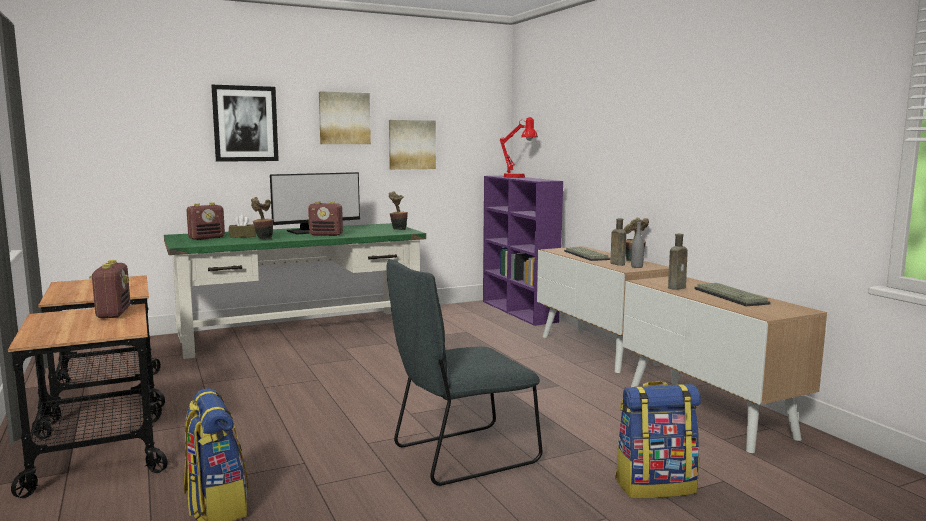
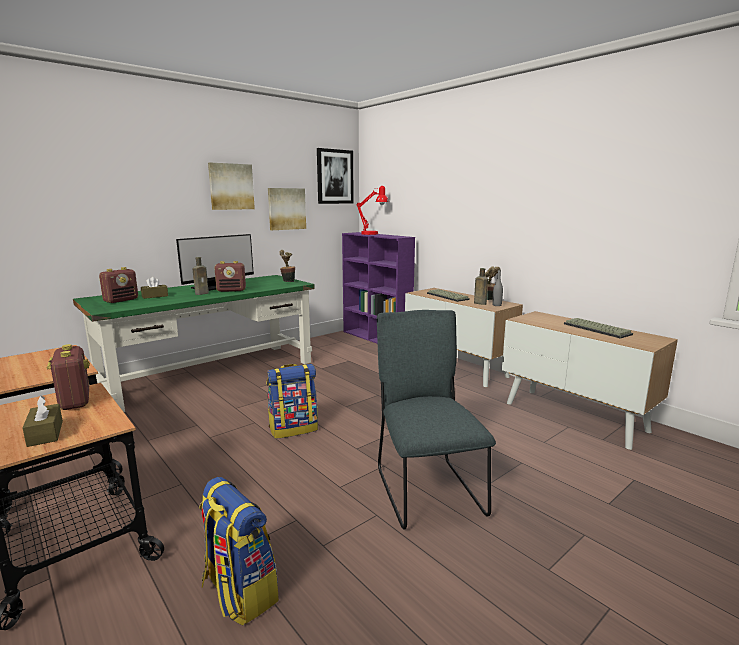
camera: 15 degrees left, 5 degrees up
picture [211,85,279,162] -> picture moved to [317,148,354,204]
potted plant [251,197,273,239] -> none
grey chair [386,259,542,486] -> grey chair turned 120 degrees clockwise [377,310,496,529]
backpack [615,381,701,498] -> backpack moved to [266,364,318,439]
brown bottle [668,234,688,290] -> brown bottle moved to [193,257,209,295]
none -> brown tissue box [23,396,63,447]

